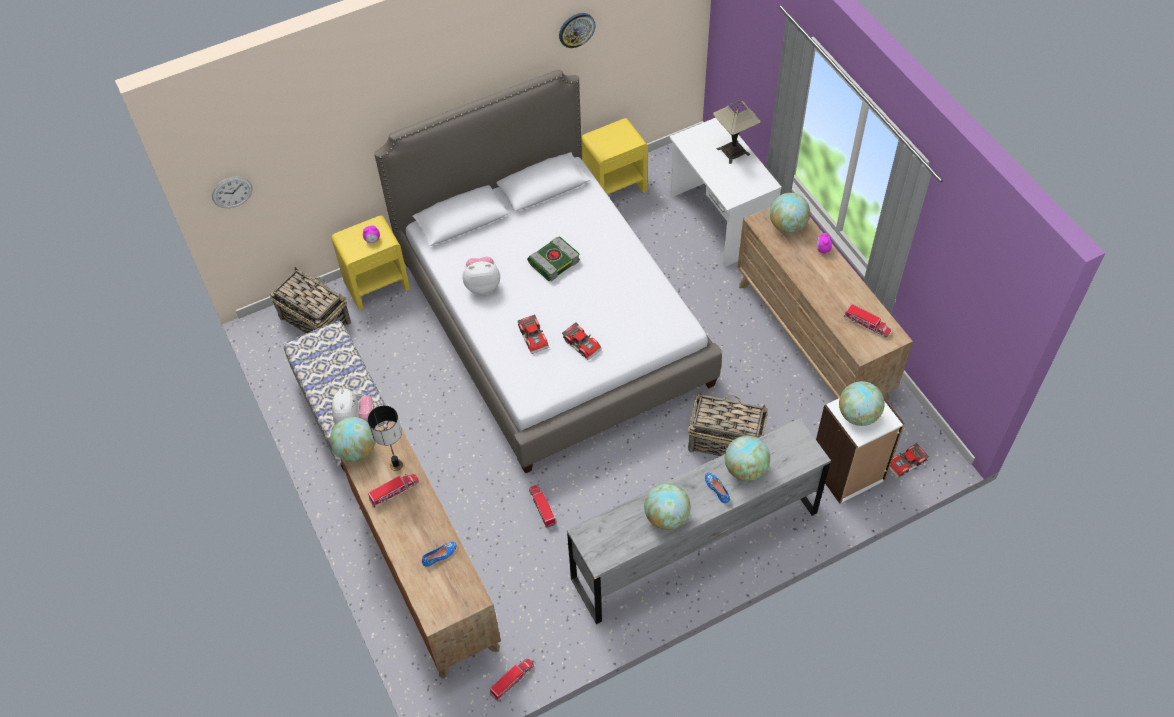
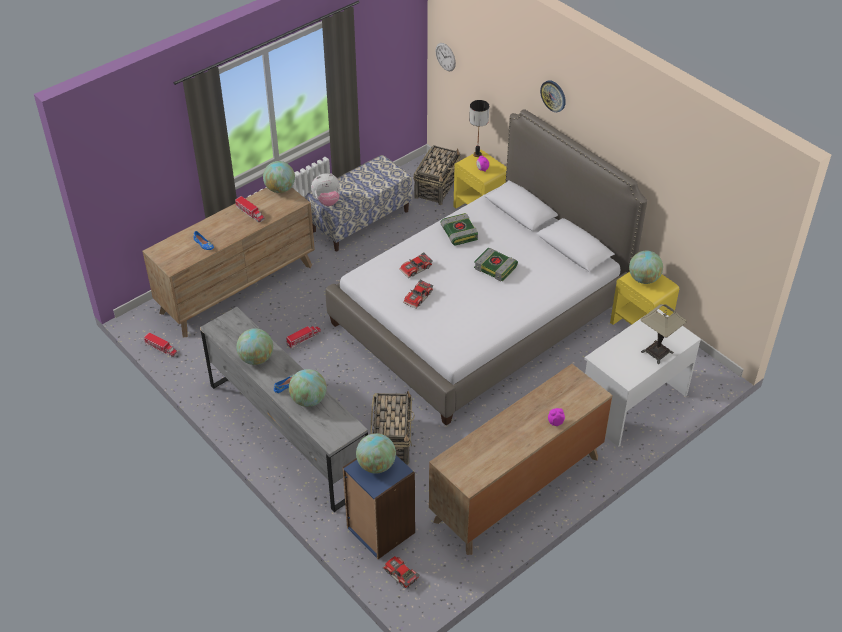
camera: 75 degrees right, 10 degrees down
table lamp [368,406,403,471] -> table lamp moved to [469,100,489,157]
plush toy [463,256,500,295] -> book [440,213,478,245]
wall clock [559,13,596,48] -> wall clock moved to [540,80,566,112]
globe [770,193,810,233] -> globe moved to [629,251,663,284]
white bookcase [816,383,905,504] -> blue bookcase [342,455,415,559]
toy truck [844,304,891,337] -> none

